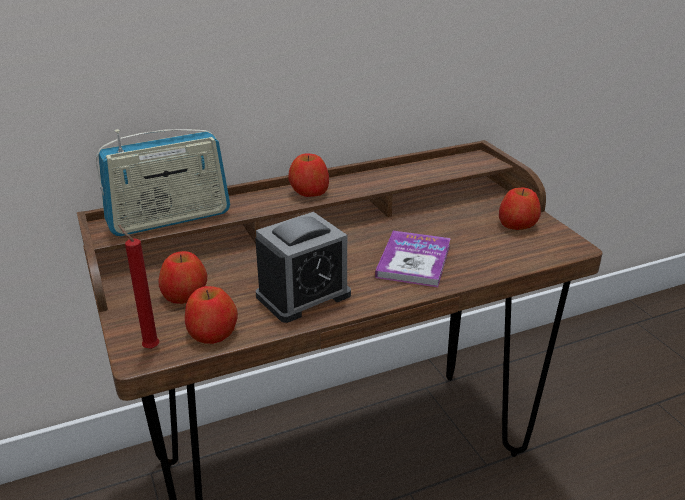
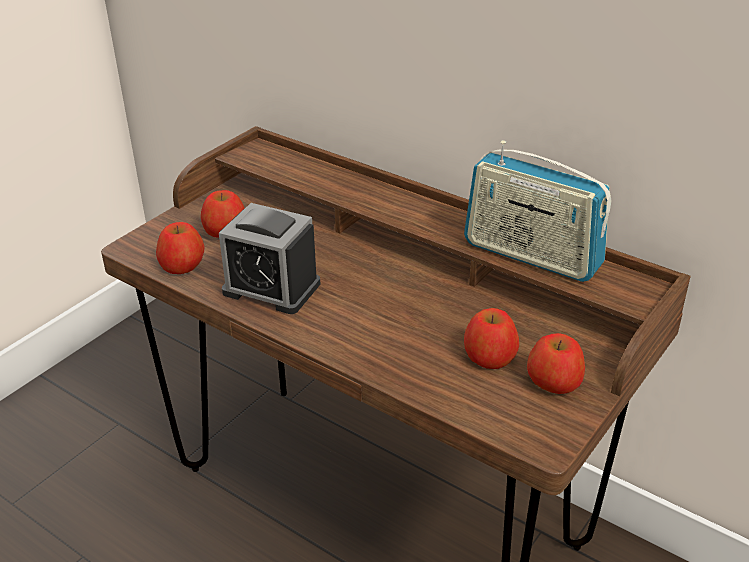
camera: 60 degrees right, 5 degrees up
radio [96,129,230,236] -> radio moved to [464,140,612,282]
red candle [118,225,159,349] -> none
apple [288,153,329,197] -> apple moved to [464,308,519,369]
book [375,231,451,287] -> none

